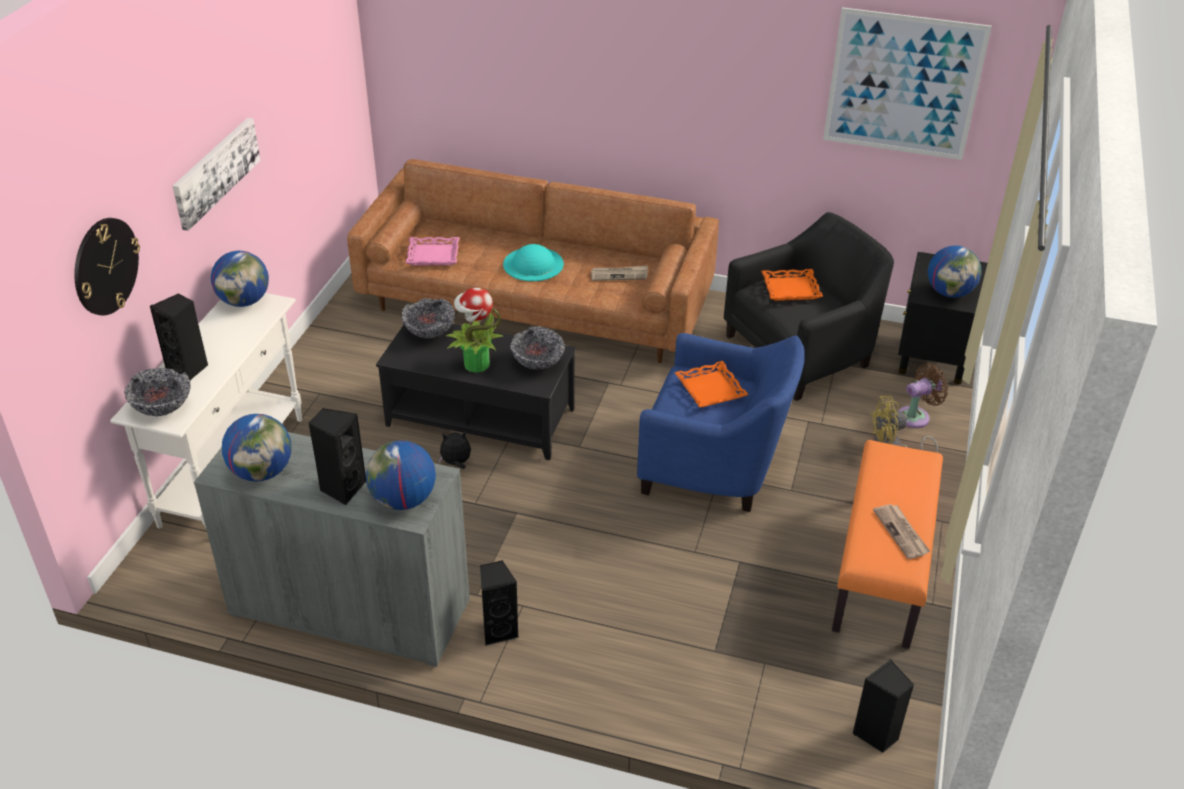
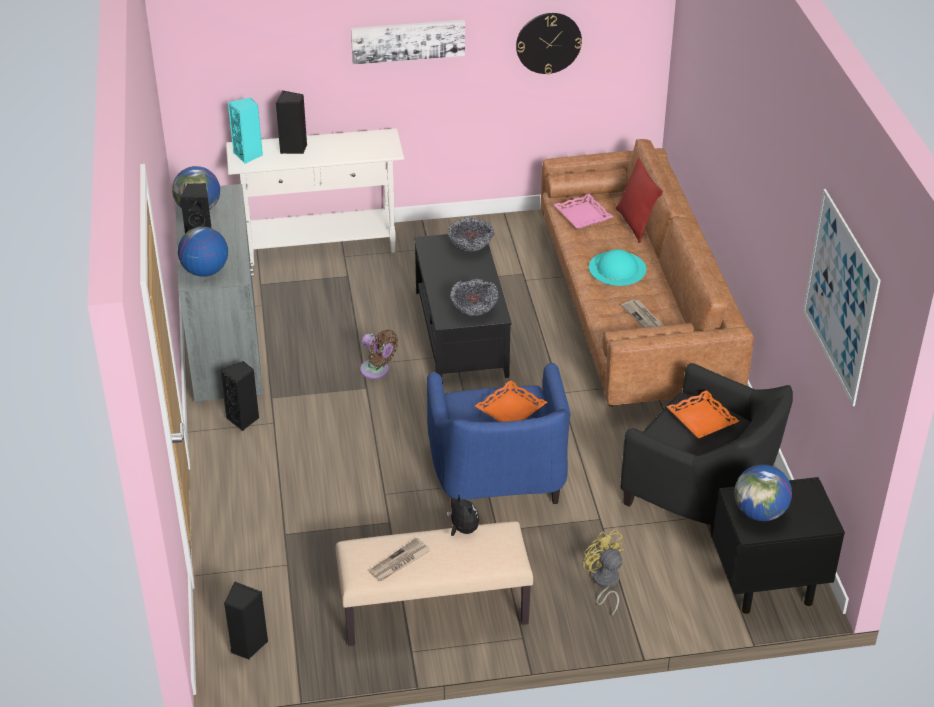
camera: 65 degrees right, 0 degrees up
wall clock [74,218,140,316] -> wall clock moved to [516,13,582,75]
bowl [124,368,191,416] -> turquoise speaker [228,97,263,164]
globe [211,251,269,307] -> none
plush toy [438,431,471,469] -> plush toy moved to [447,493,479,536]
potted plant [446,287,504,373] -> none
orange bench [832,440,943,649] -> beige bench [335,521,533,646]
brown fan [898,363,948,428] -> brown fan moved to [360,330,398,379]
none -> red pillow [616,158,663,243]

